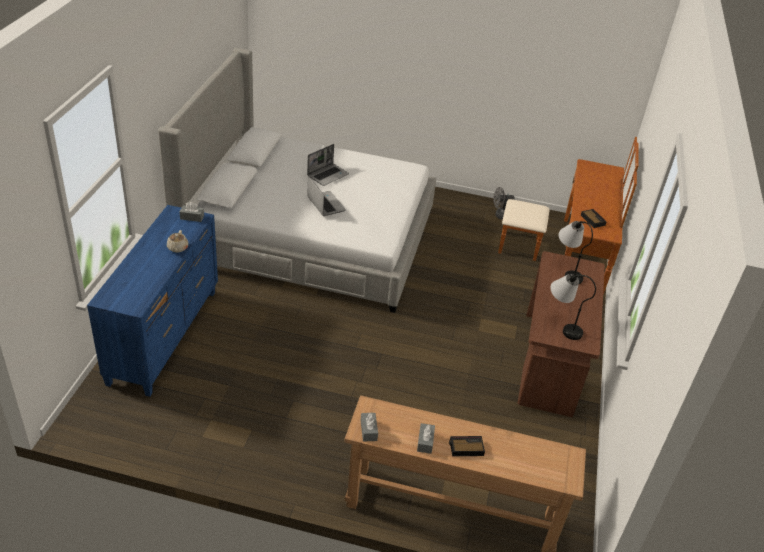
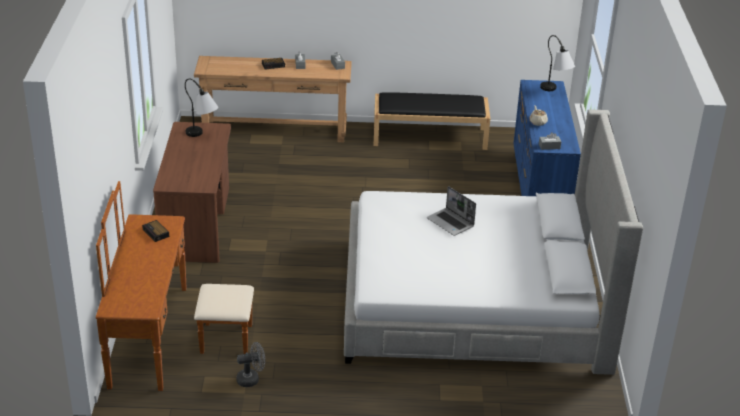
camera: 170 degrees right, 5 degrees down
laptop [307,144,349,186] -> none
table lamp [559,221,593,284] -> table lamp moved to [540,35,575,91]
none -> black bench [374,92,490,150]

